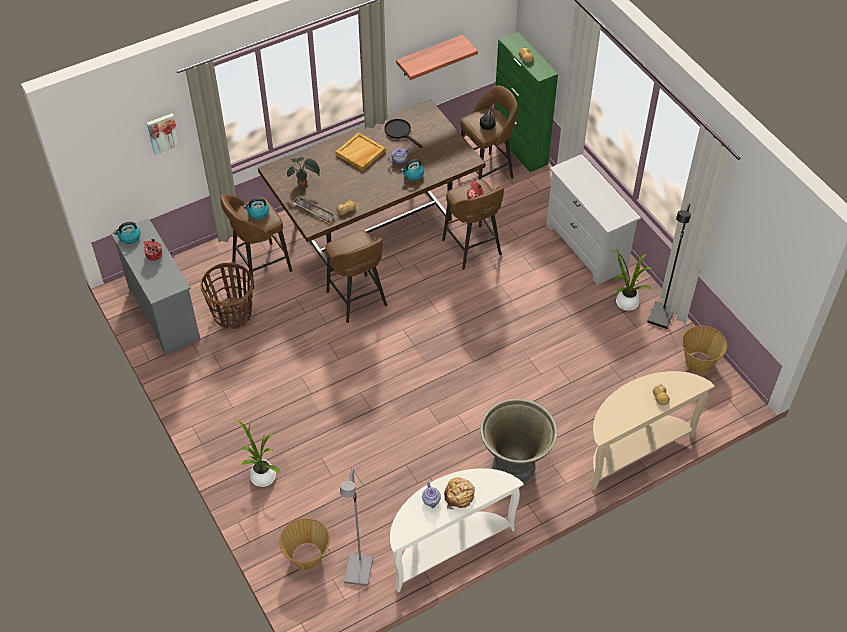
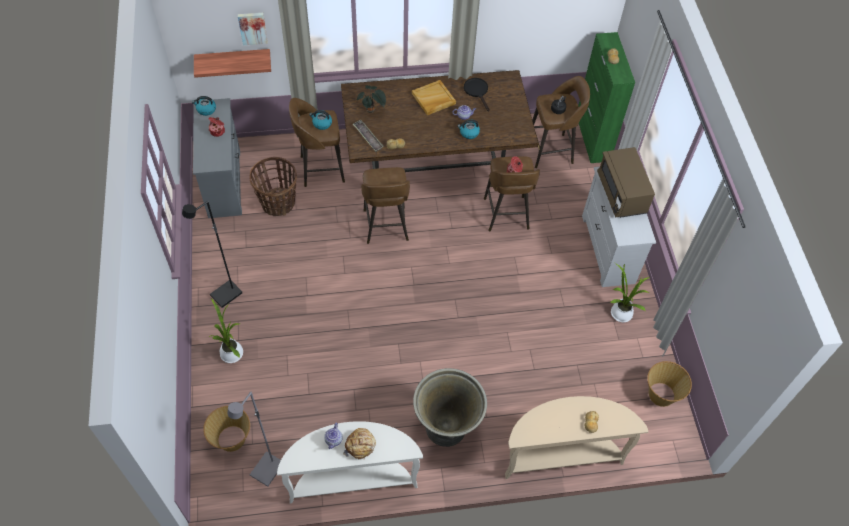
camera: 20 degrees right, 5 degrees up
shelf [396,35,478,80] -> shelf moved to [194,49,271,78]
black floor lamp [647,203,691,329] -> black floor lamp moved to [182,201,242,308]
none -> brown microwave [597,147,655,218]

